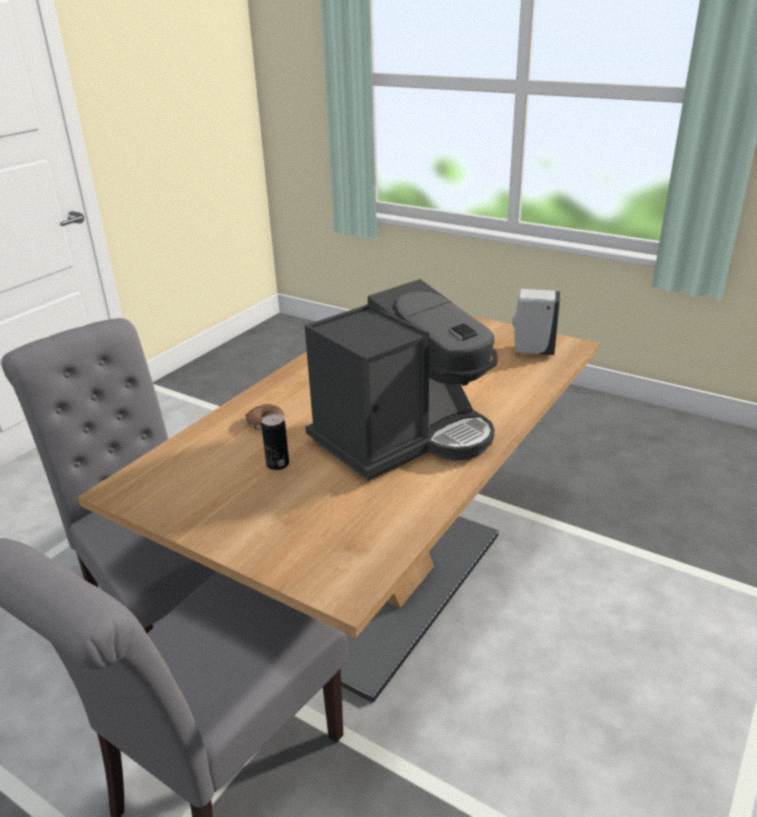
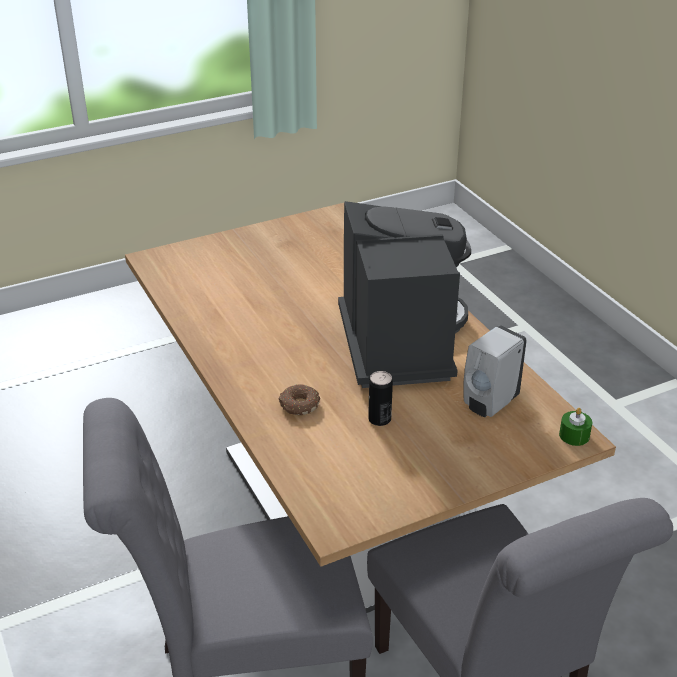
camera: 60 degrees left, 5 degrees up
white soap dispenser [512,289,560,355] -> white soap dispenser moved to [463,325,527,417]
none -> green candle [559,408,592,446]

